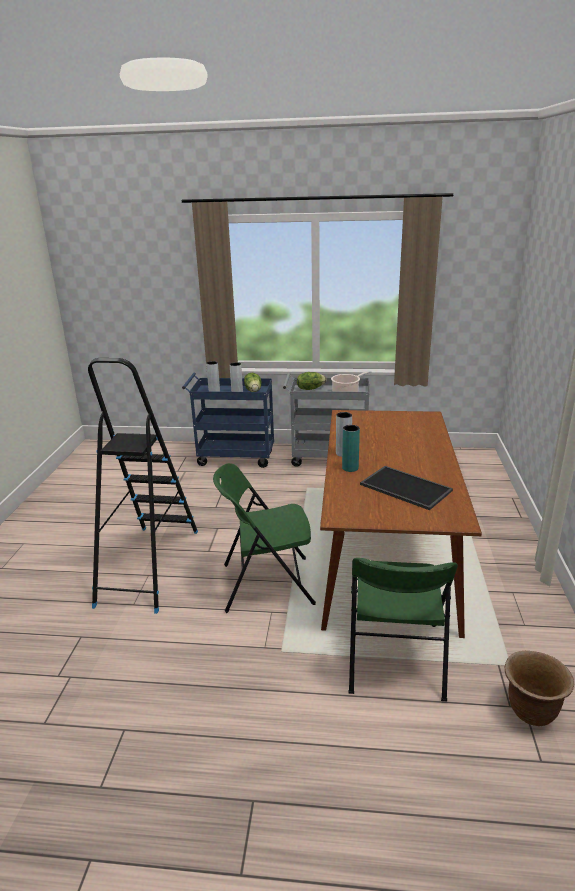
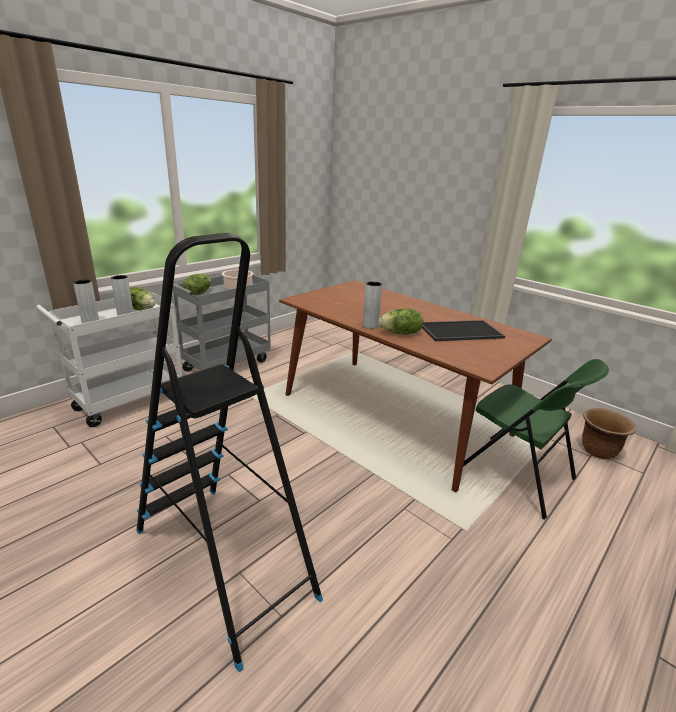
camera: 55 degrees left, 0 degrees up
blue cart [182,373,274,468] -> white cart [36,292,182,427]
green chair [213,463,316,613] -> none
turquoise vase [342,425,360,472] -> lettuce [378,308,423,335]

